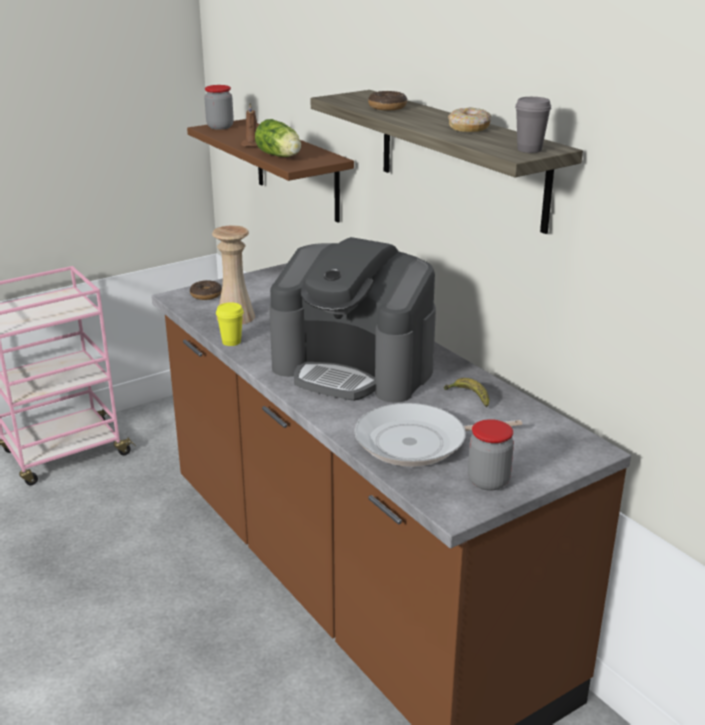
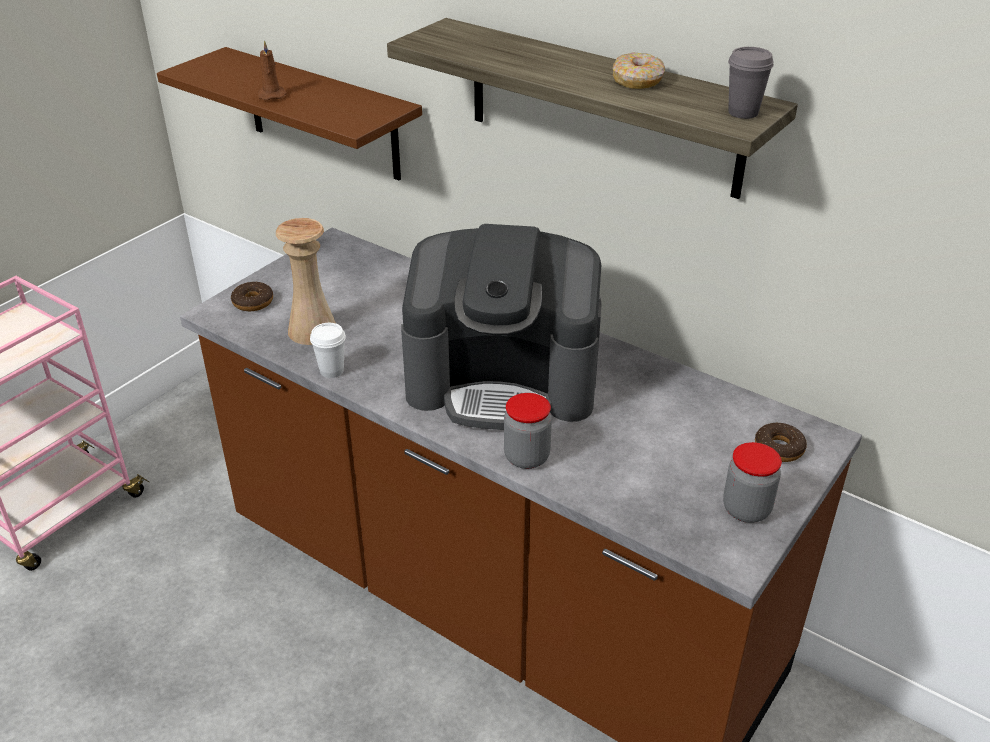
camera: 20 degrees left, 10 degrees up
jar [204,85,234,130] -> jar moved to [504,393,552,469]
yellow cup [216,302,244,346] -> white cup [310,323,346,378]
lettuce [255,119,301,157] -> none
frying pan [354,403,522,467] -> none
donut [368,91,408,110] -> donut moved to [755,423,807,462]
banana [444,378,489,407] -> none

